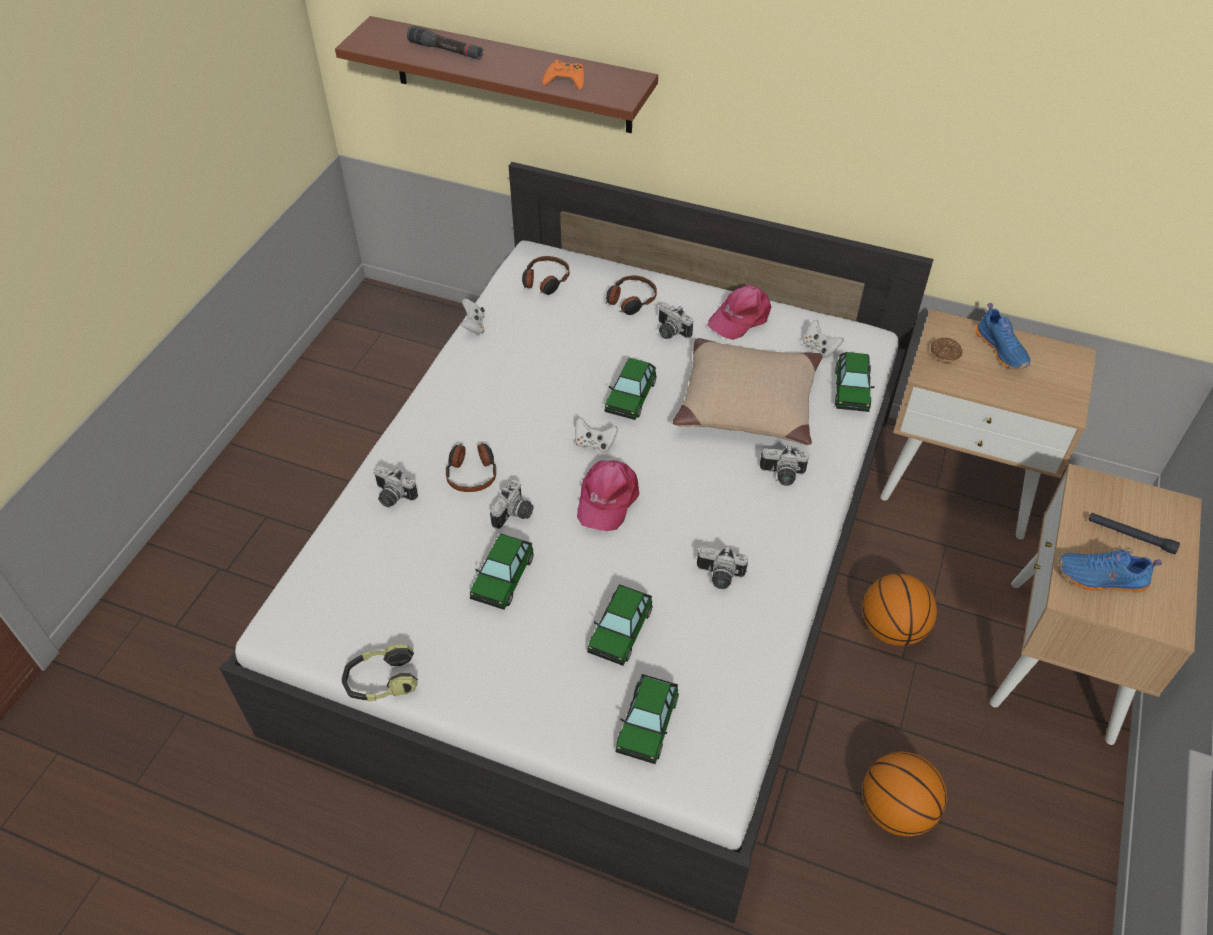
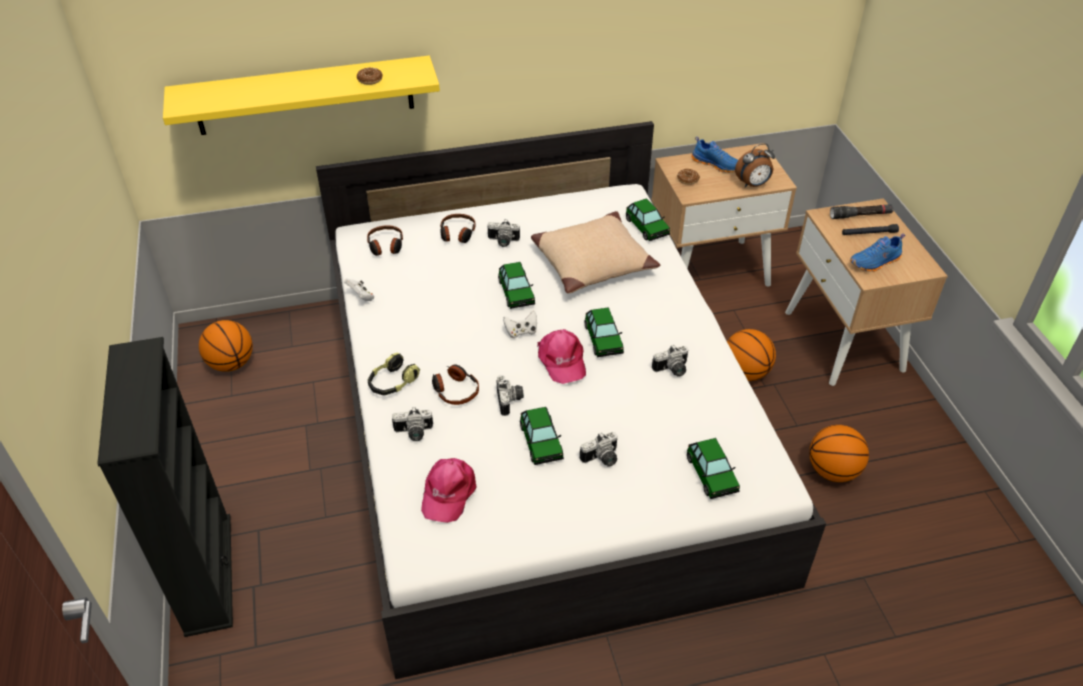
camera: 35 degrees left, 5 degrees down
brown shelf [335,16,658,133] -> yellow shelf [163,56,440,135]
headphones [342,644,418,701] -> headphones moved to [368,353,420,395]
black flashlight [407,26,483,60] -> black flashlight moved to [830,204,894,219]
orange game controller [542,60,584,90] -> donut [357,67,382,85]
toy car [587,584,652,666] -> toy car moved to [585,307,624,357]
pink cap [707,284,771,340] -> pink cap moved to [421,458,476,523]
camera [760,446,809,486] -> camera moved to [580,432,618,467]
white game controller [803,320,844,358] -> none
none -> black bookcase [97,337,233,637]
none -> basketball [199,320,253,372]
none -> alarm clock [735,143,775,187]

